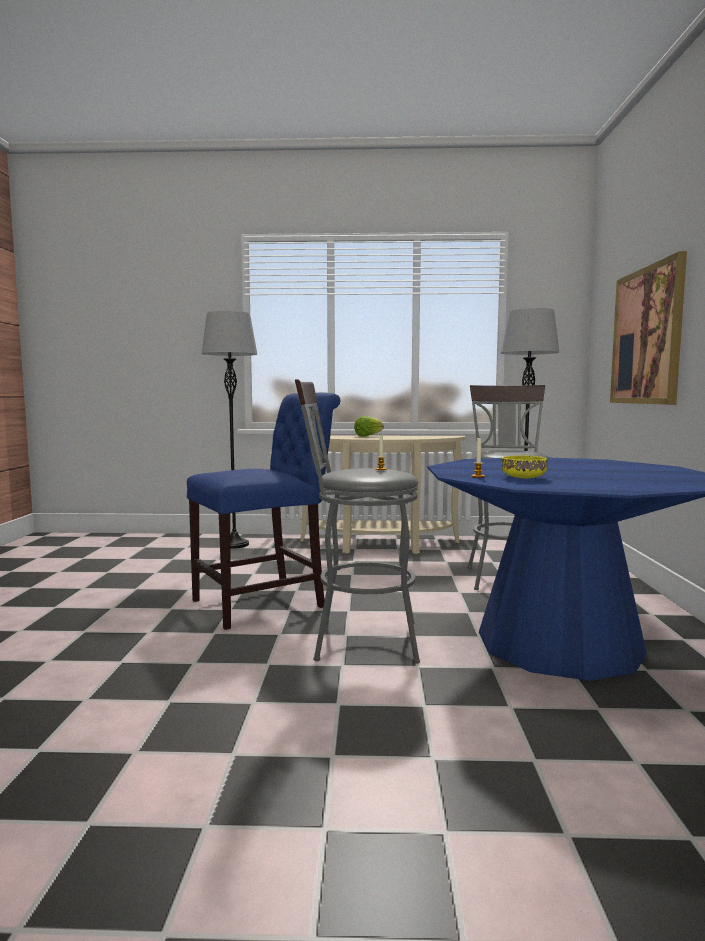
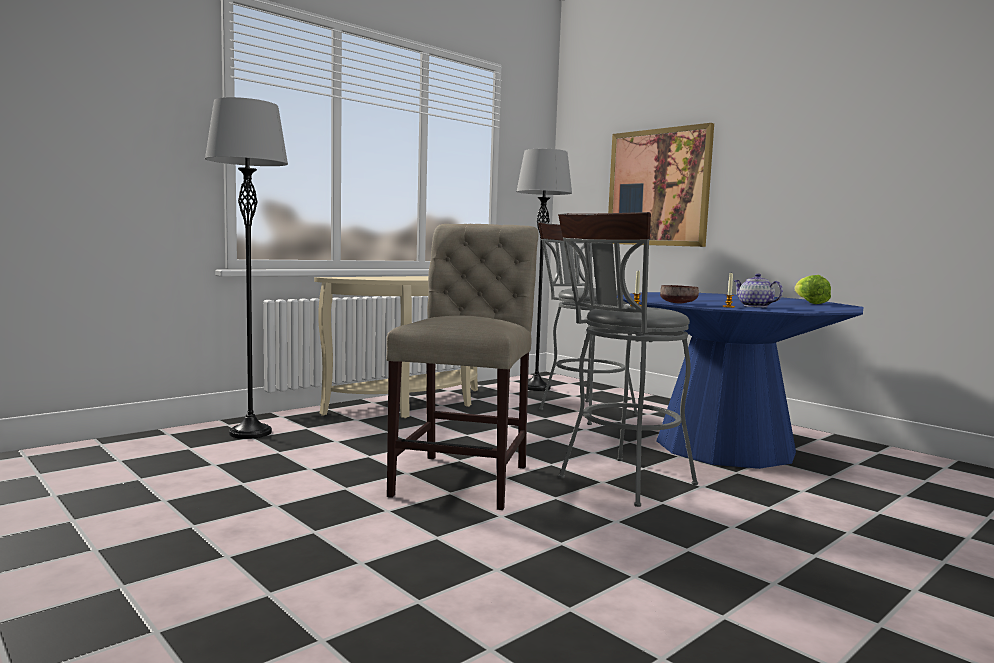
camera: 45 degrees left, 0 degrees up
blue chair [187,392,340,630] -> beige chair [386,224,539,510]
lettuce [354,416,384,437] -> lettuce moved to [795,275,831,304]
yellow bowl [501,455,547,478] -> teapot [734,273,783,307]
none -> brown bowl [660,285,699,304]

